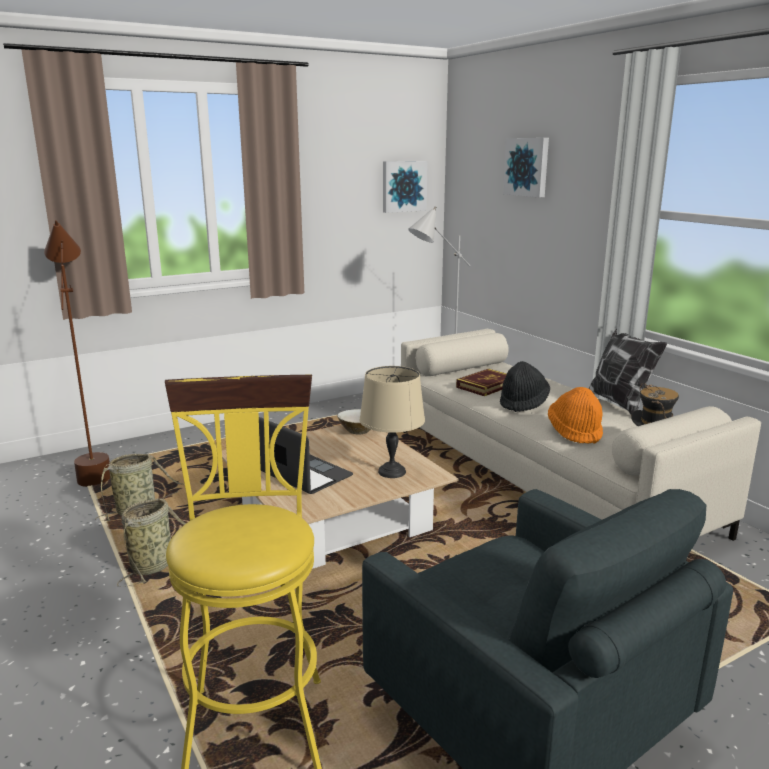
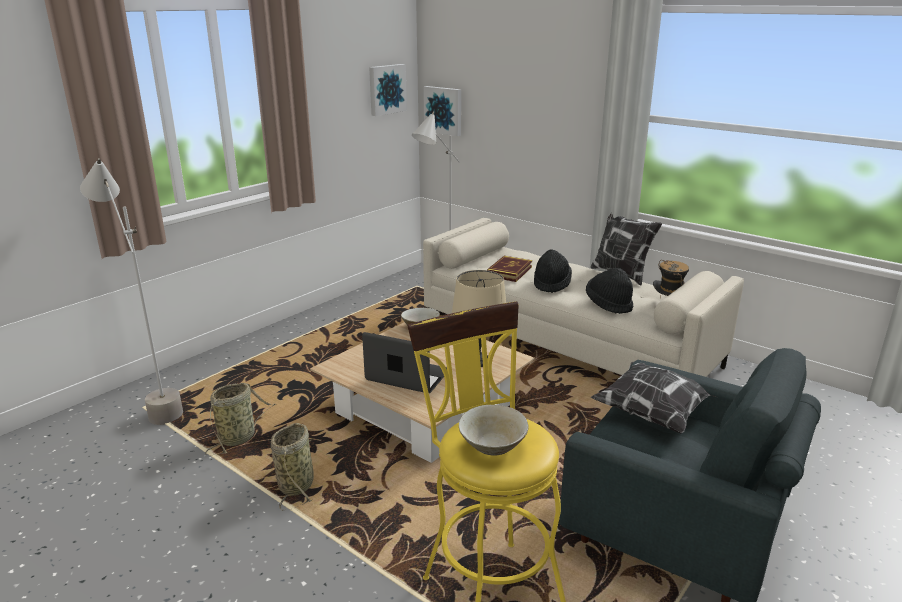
camera: 20 degrees left, 5 degrees up
brown floor lamp [44,220,110,487] -> grey floor lamp [80,158,183,425]
picture [503,138,549,197] -> picture moved to [423,86,461,136]
orange hat [548,387,603,444] -> black hat [586,268,633,314]
none -> beige bowl [459,405,528,456]
none -> pillow [591,362,716,433]

